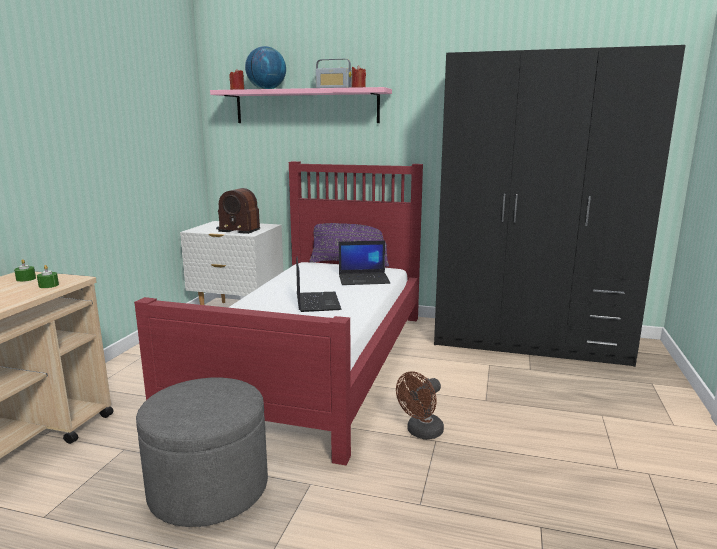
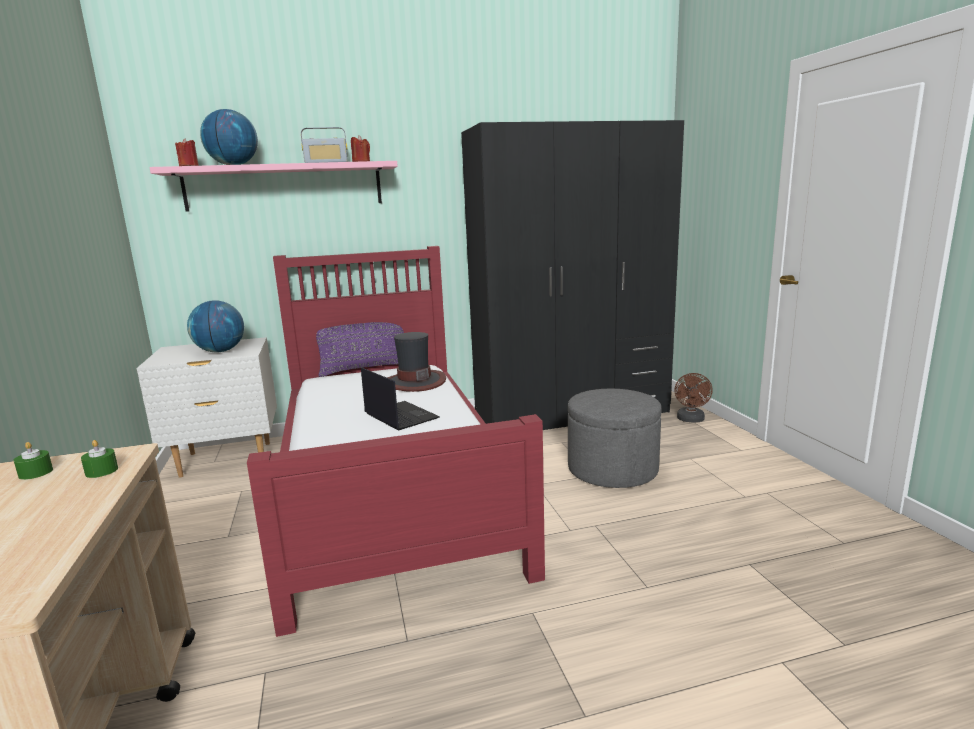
camera: 30 degrees left, 0 degrees up
grey ottoman [136,377,268,527] -> grey ottoman moved to [568,388,662,488]
radio [216,188,260,234] -> globe [187,300,244,352]
laptop [339,241,390,285] -> hat [387,332,446,392]
brown fan [396,371,444,439] -> brown fan moved to [674,373,713,423]

